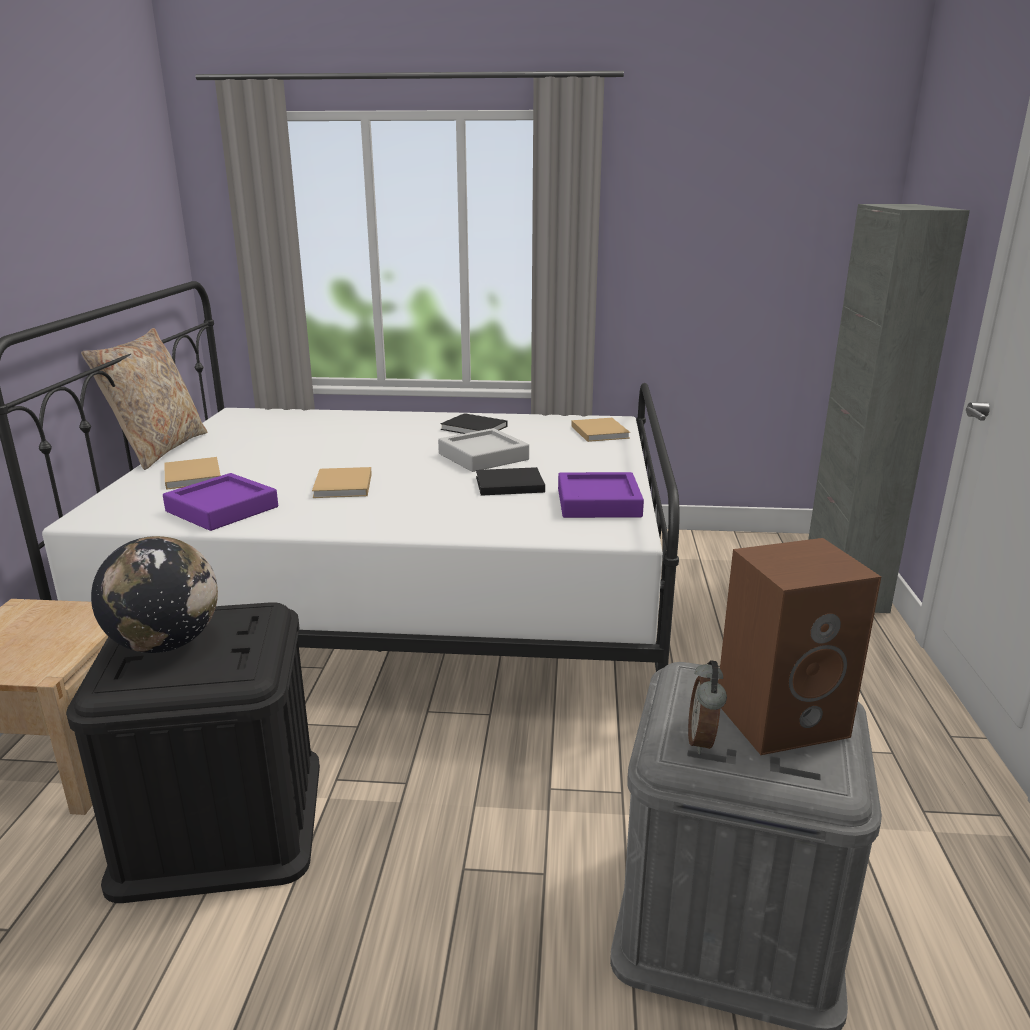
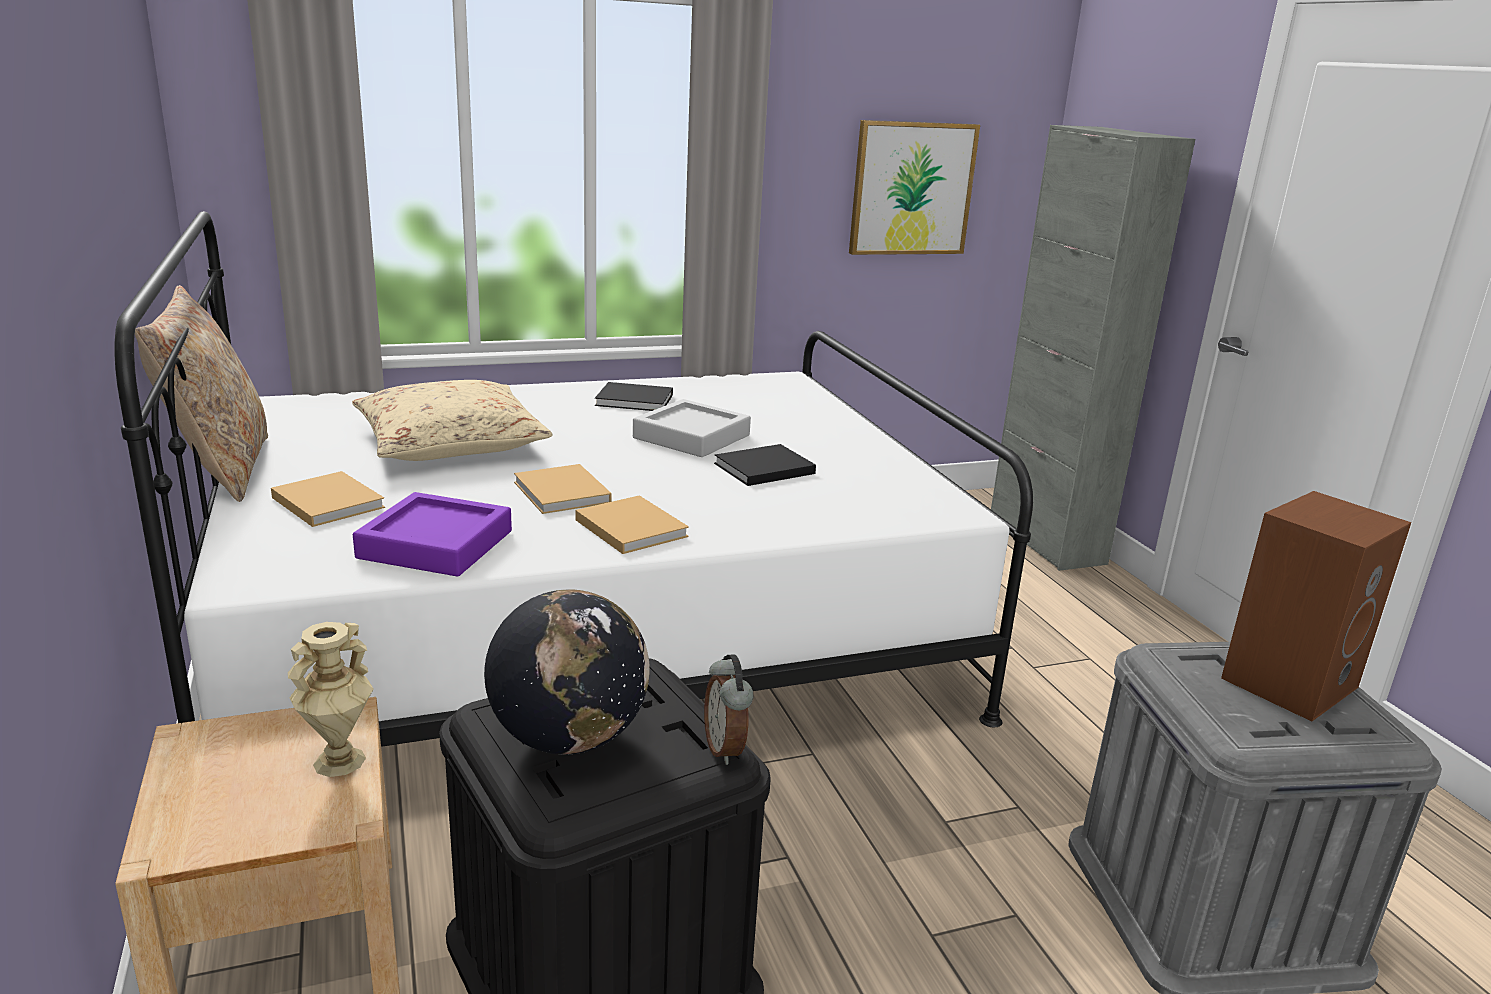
camera: 25 degrees left, 0 degrees up
purple tray [558,472,644,518] -> none
beige book [571,418,630,442] -> beige book moved to [575,495,689,554]
alarm clock [688,660,727,754] -> alarm clock moved to [704,655,753,765]
none -> beige vase [288,622,373,777]
none -> beige pillow [352,380,552,461]
none -> picture [849,120,980,255]

